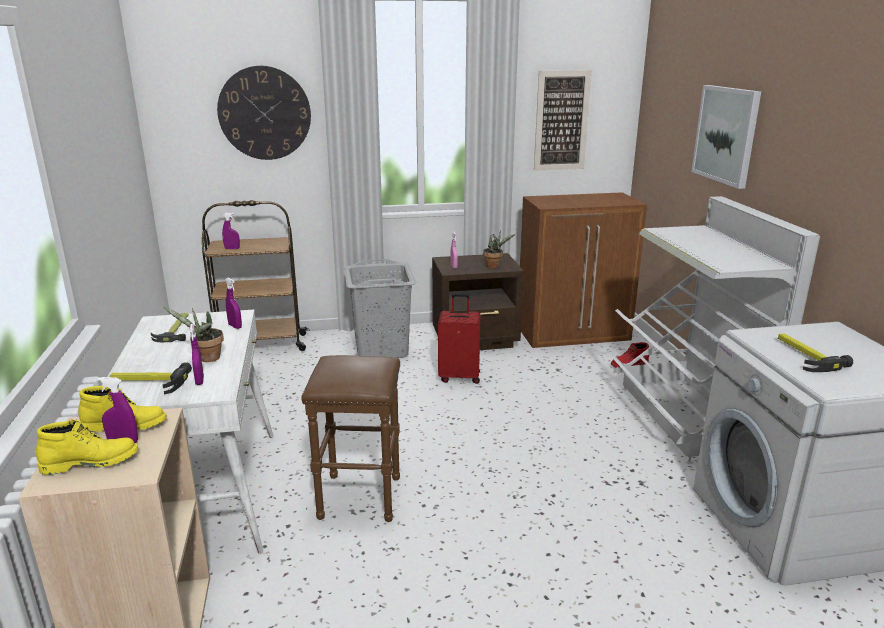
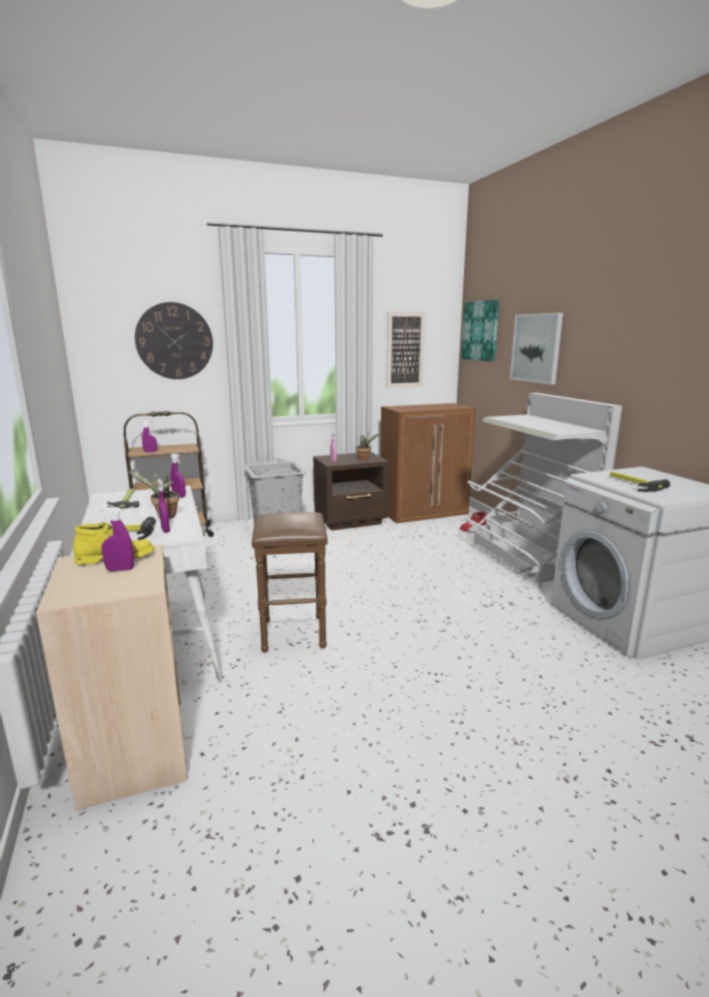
camera: 10 degrees left, 5 degrees down
yellow boot [36,420,139,475] -> none
red suitcase [438,294,481,384] -> none
none -> picture [461,300,499,361]

